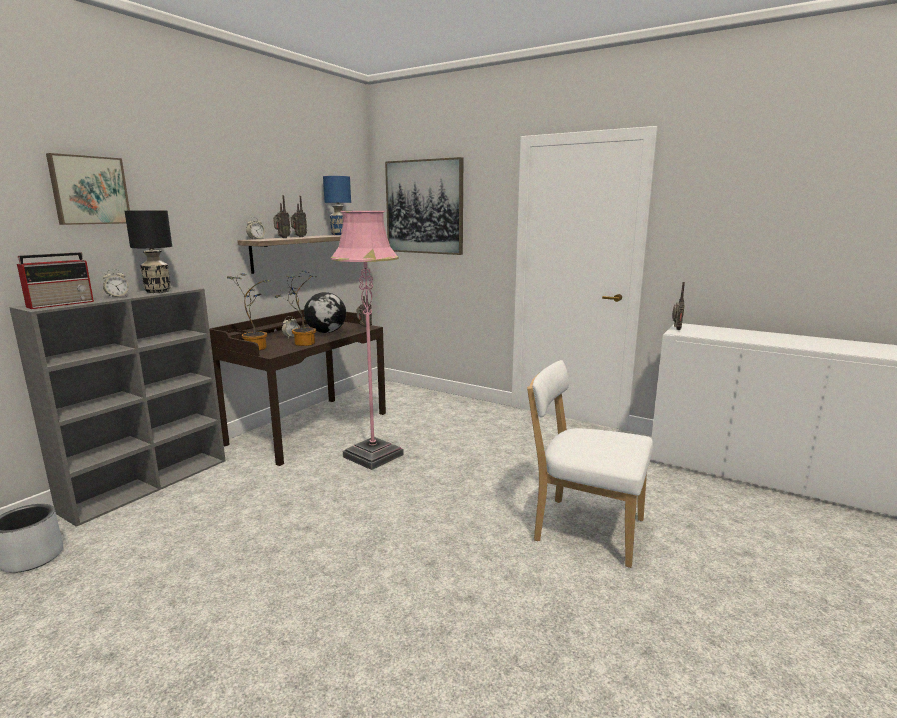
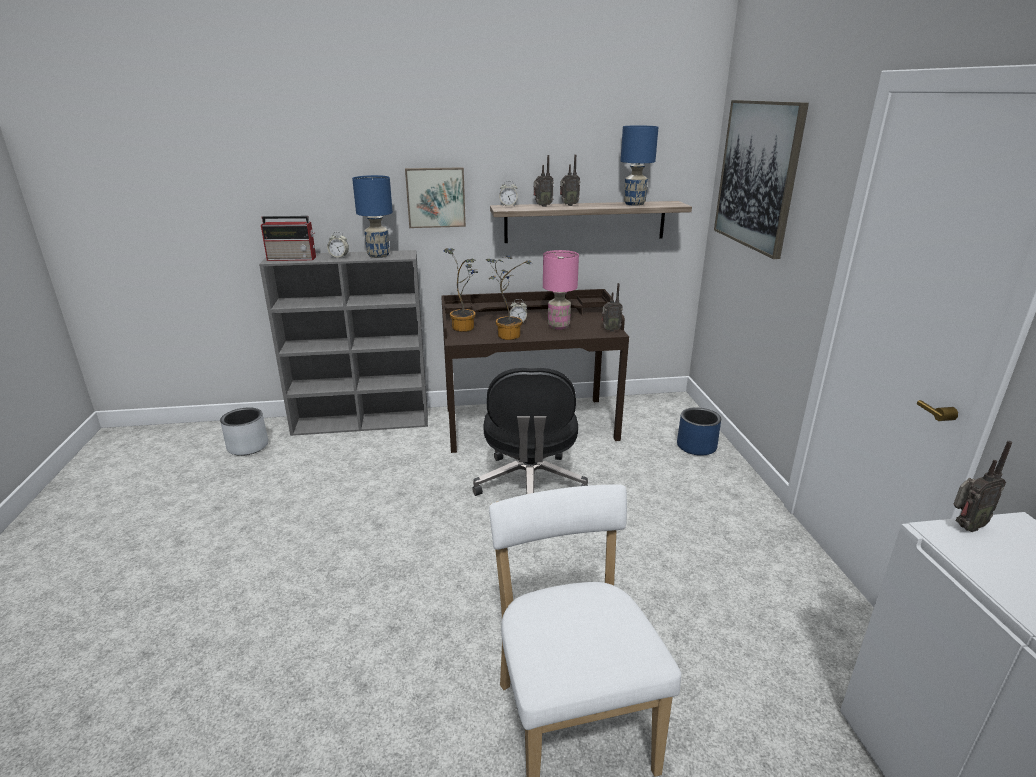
camera: 50 degrees right, 10 degrees up
picture [46,153,130,225] -> picture moved to [405,167,466,228]
black table lamp [125,211,172,293] -> blue table lamp [352,175,393,258]
globe [304,292,346,333] -> pink table lamp [543,250,579,330]
pink floor lamp [331,211,404,470] -> black office chair [472,368,588,496]
none -> blue planter [677,407,721,456]

